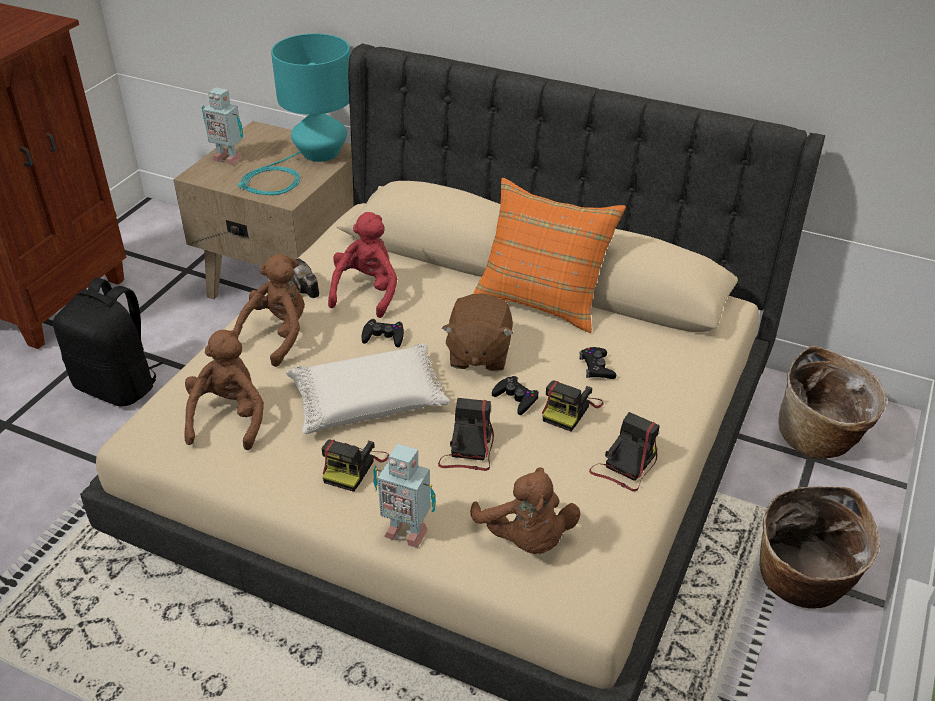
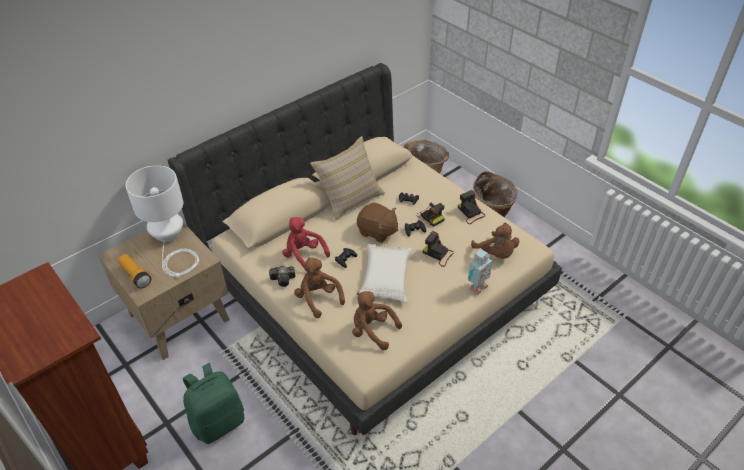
camera: 65 degrees left, 5 degrees up
black backpack [53,277,163,406] -> green backpack [183,363,244,444]
toy robot [202,87,243,165] -> flashlight [118,254,151,288]
turquoise table lamp [238,33,350,195] -> white table lamp [125,165,199,278]
camera [321,440,389,492] -> none
brown plush toy [470,467,580,554] -> brown plush toy turned 60 degrees clockwise [471,223,519,259]
orange pillow [473,178,626,333] -> beige pillow [310,136,385,220]

